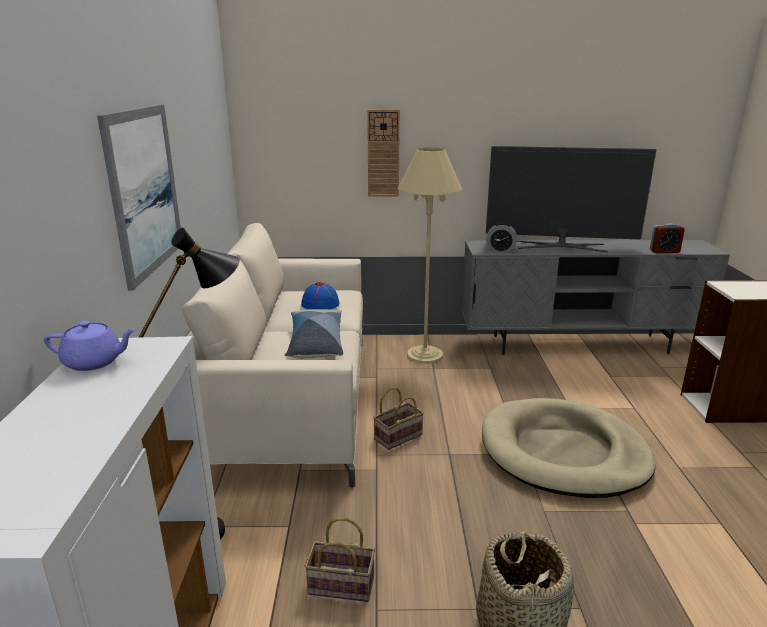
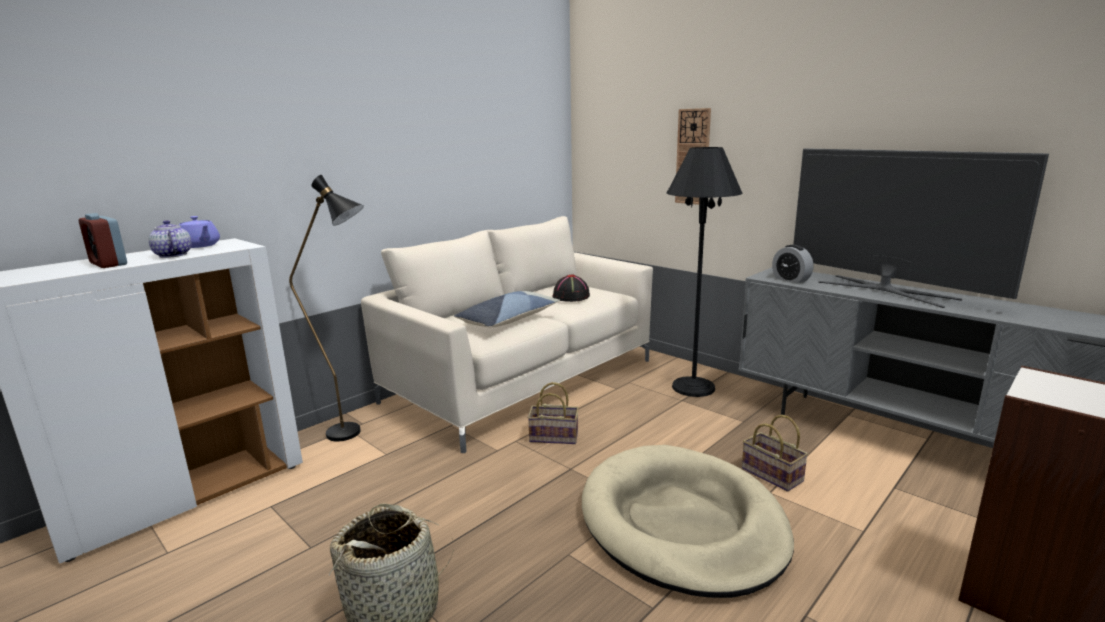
camera: 45 degrees right, 5 degrees down
picture [97,104,181,291] -> none
blue hat [301,282,339,309] -> black hat [552,275,590,302]
basket [305,518,375,602] -> basket moved to [742,415,808,492]
beige floor lamp [398,148,462,364] -> black floor lamp [667,147,742,397]
alarm clock [650,223,685,253] -> alarm clock moved to [79,213,127,268]
none -> teapot [149,220,192,258]

